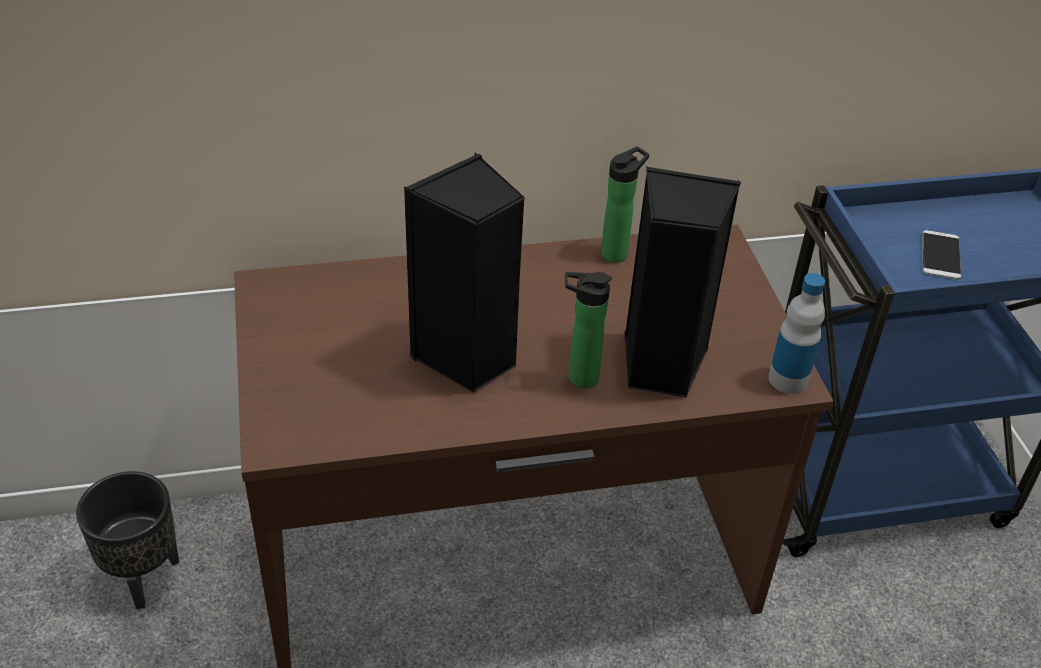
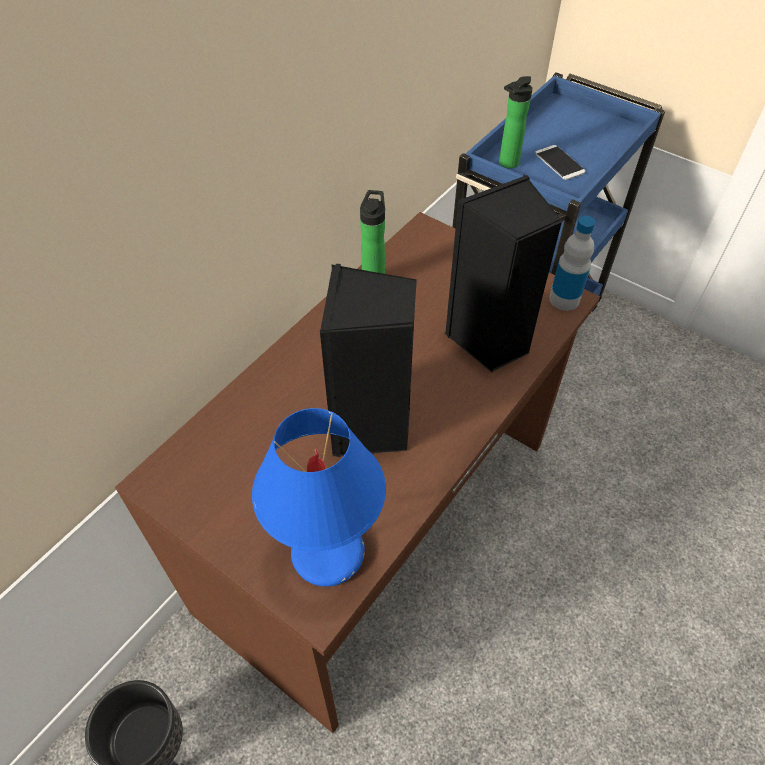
camera: 40 degrees left, 10 degrees up
bottle [565,272,612,388] -> bottle moved to [499,76,533,169]
none -> blue table lamp [252,408,386,587]

